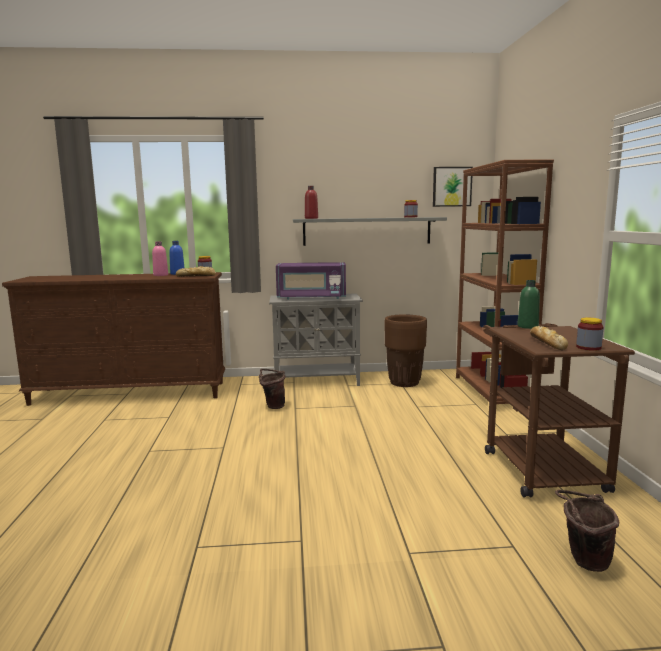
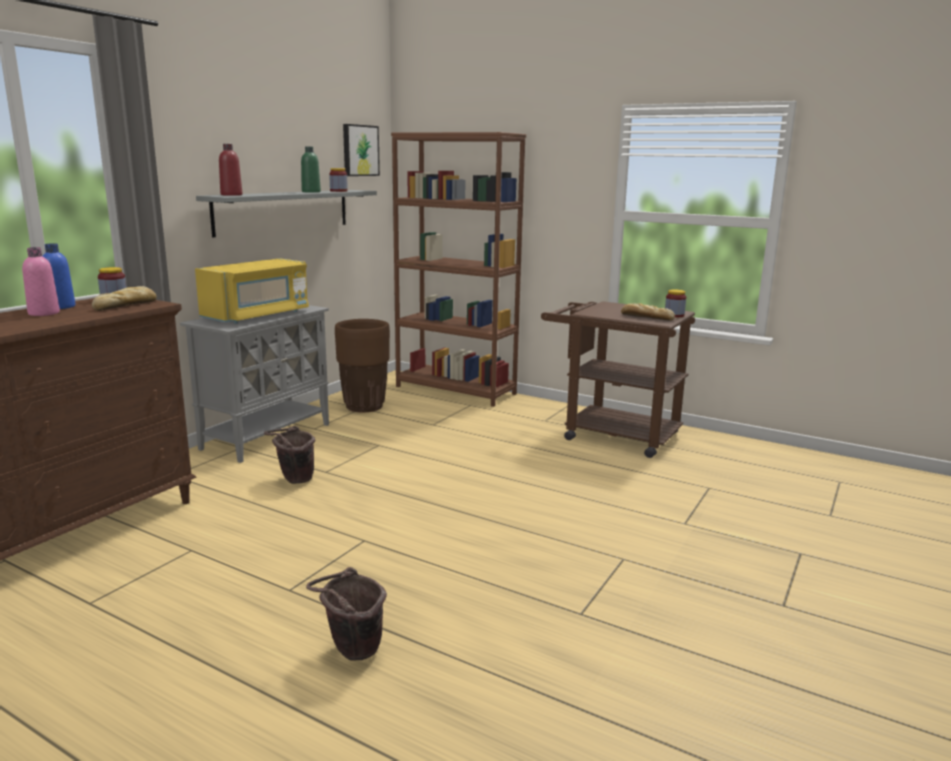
camera: 55 degrees left, 5 degrees up
purple microwave [276,262,346,300] -> yellow microwave [195,258,309,324]
green bottle [517,280,540,329] -> green bottle moved to [301,146,321,193]
brown bucket [555,490,619,572] -> brown bucket moved to [306,567,387,661]

